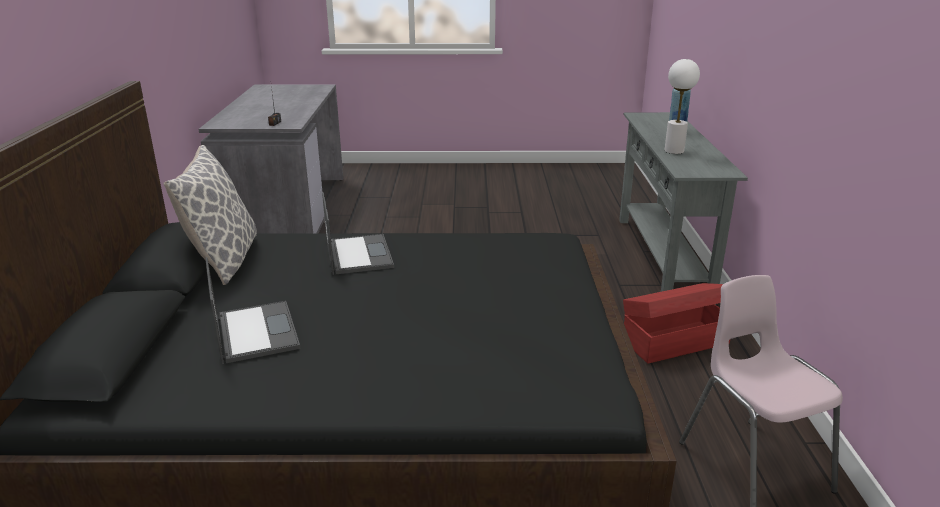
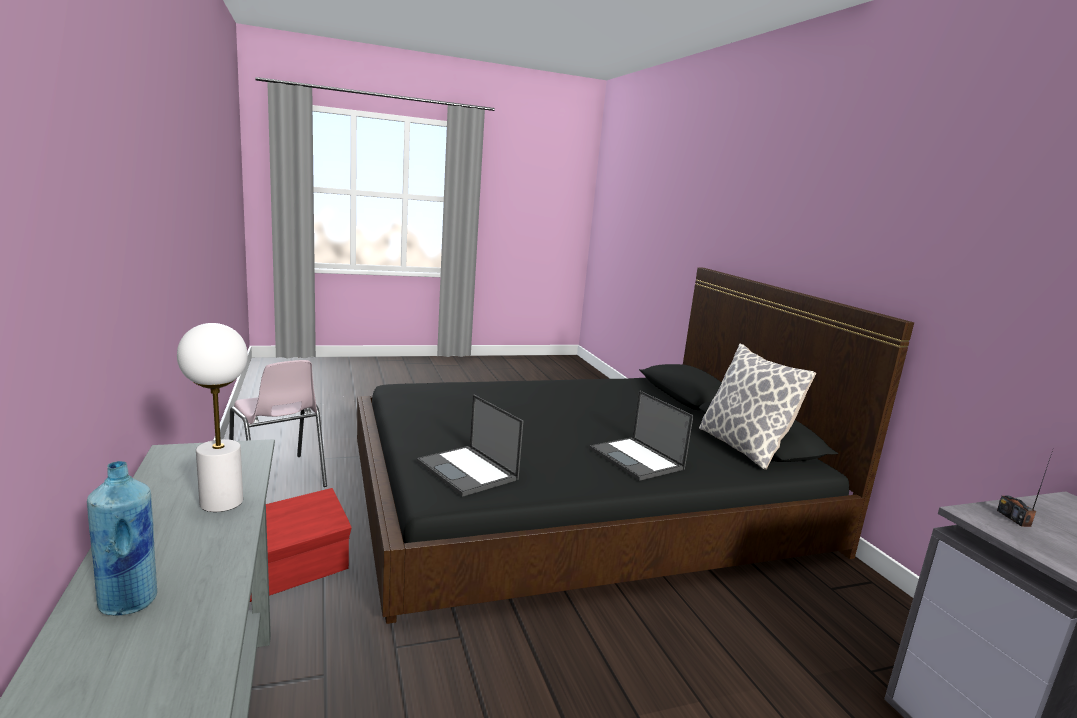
camera: 160 degrees right, 10 degrees down
laptop [205,257,300,364] -> laptop moved to [417,394,523,497]

